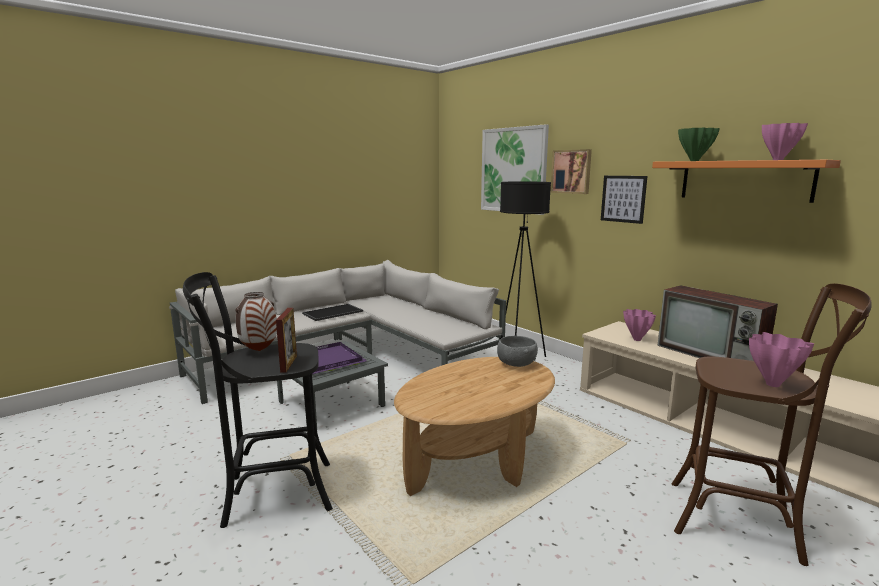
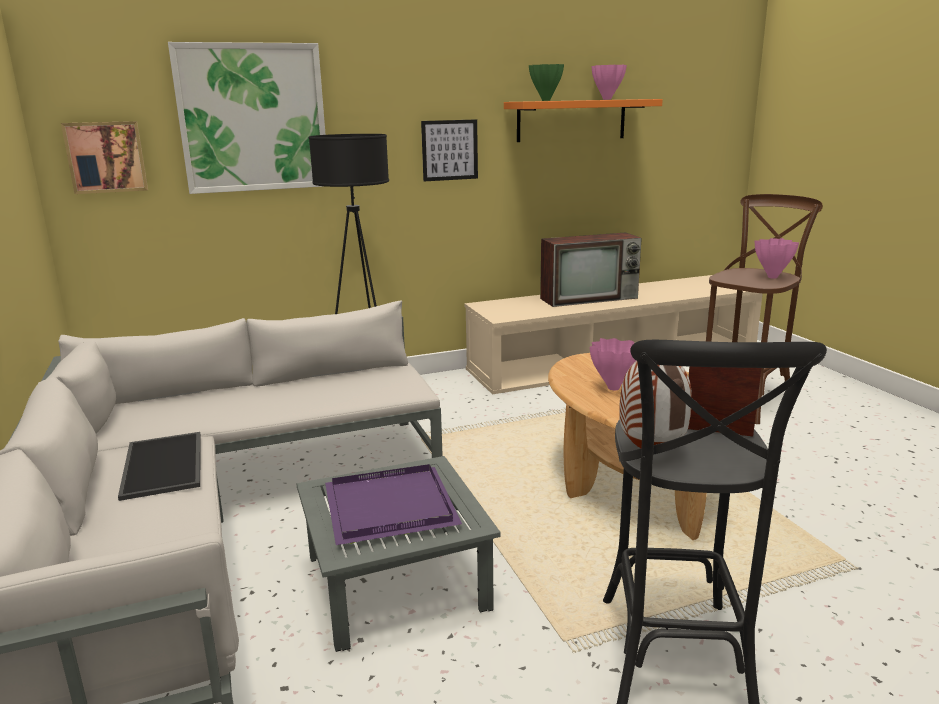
camera: 70 degrees left, 5 degrees up
grey bowl [497,336,538,367] -> none
picture [550,149,592,194] -> picture moved to [61,121,148,194]
pink vase [623,309,656,341] -> pink vase moved to [590,338,636,390]

